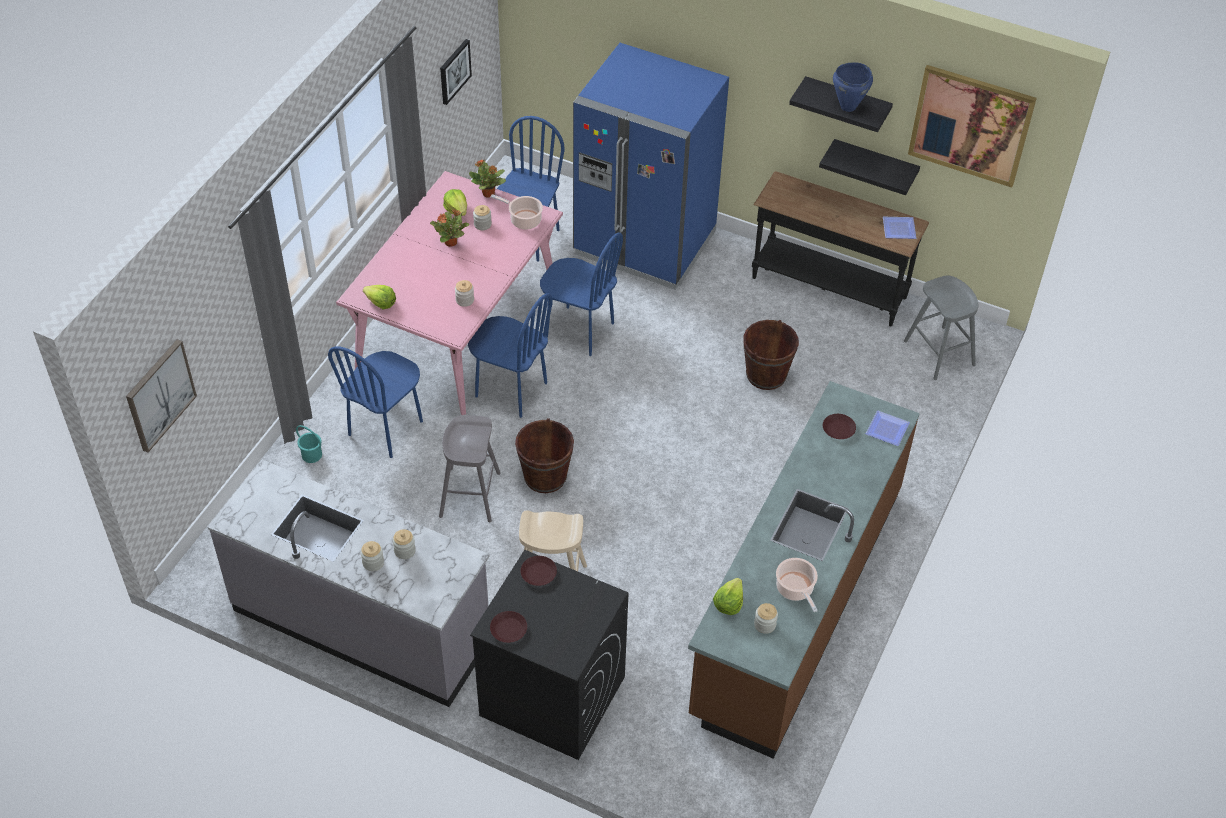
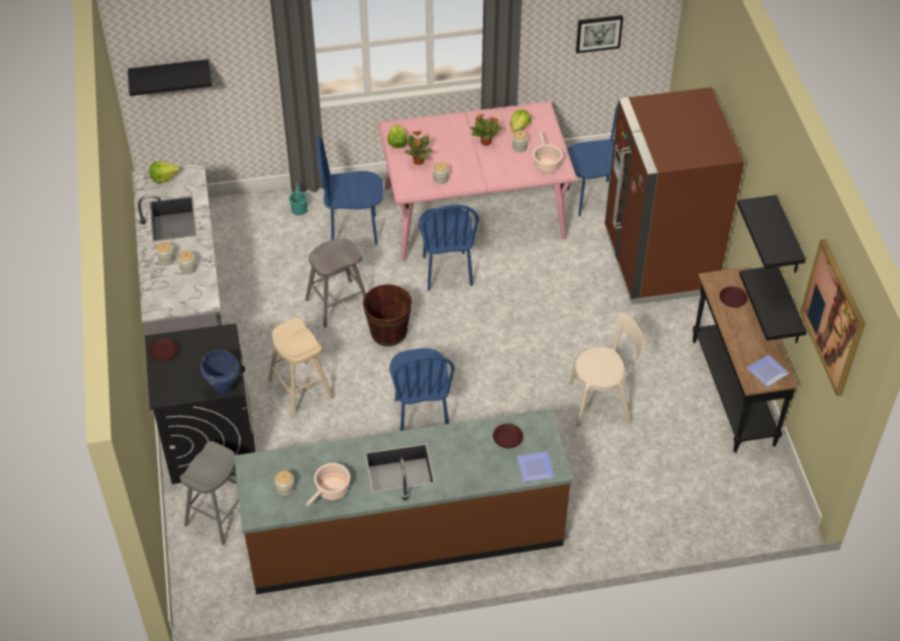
camera: 55 degrees right, 0 degrees up
picture [126,339,197,453] -> black shelf [128,59,212,96]
potted plant [469,159,506,198] -> potted plant moved to [404,131,433,165]
brown plate [520,556,557,586] -> brown plate moved to [719,286,748,308]
blue chair [540,232,623,356] -> blue chair moved to [390,348,455,431]
blue fridge [573,43,729,290] -> brown fridge [605,87,744,304]
lettuce [713,578,743,615] -> lettuce moved to [149,161,180,183]
brown bucket [743,320,799,390] -> beige chair [568,313,644,427]
blue cooking pot [833,62,873,112] -> blue cooking pot moved to [200,350,240,394]
grey stool [904,276,978,380] -> grey stool moved to [180,441,239,545]

